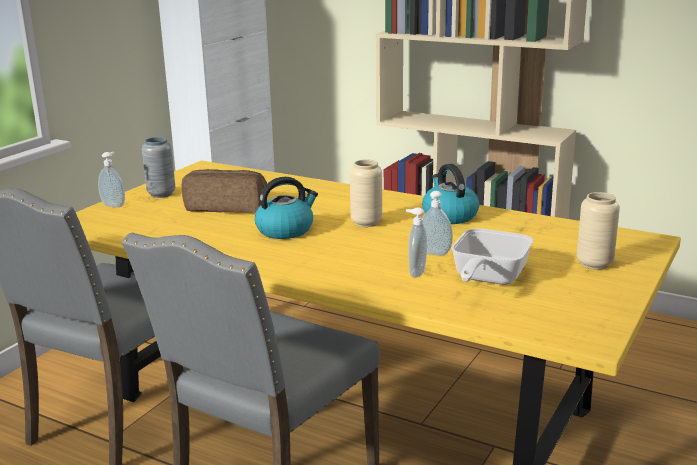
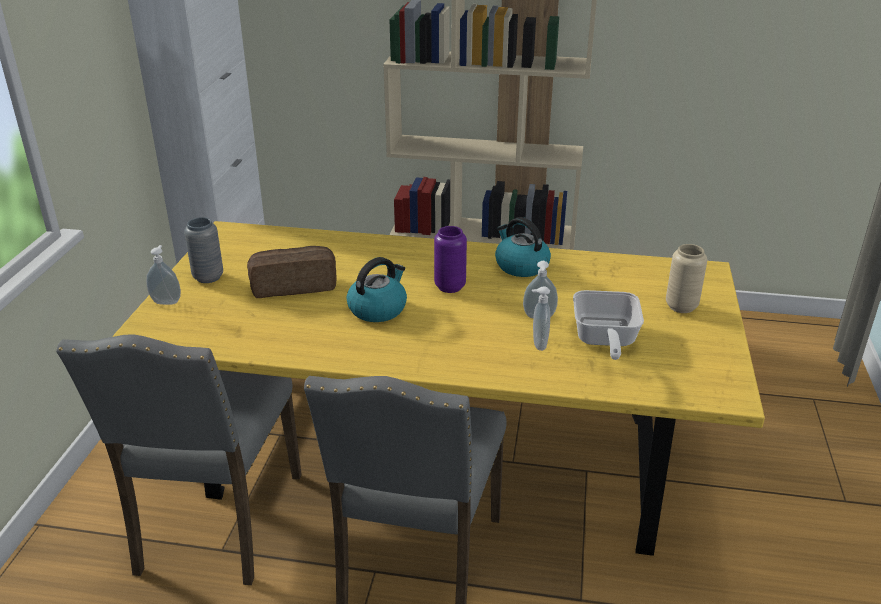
camera: 20 degrees left, 10 degrees up
beige vase [350,159,382,227] -> purple vase [434,226,467,293]

